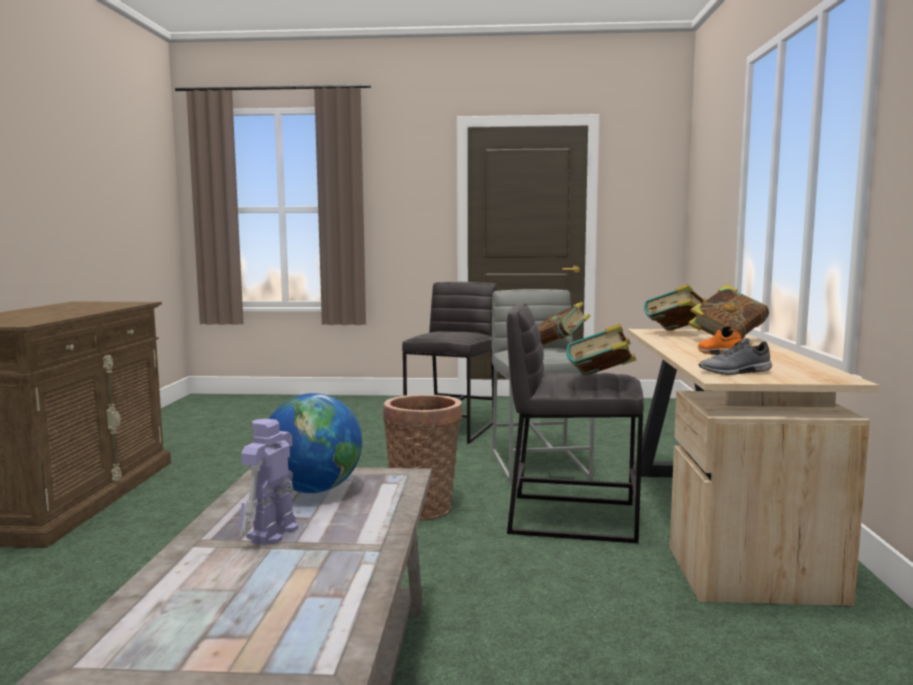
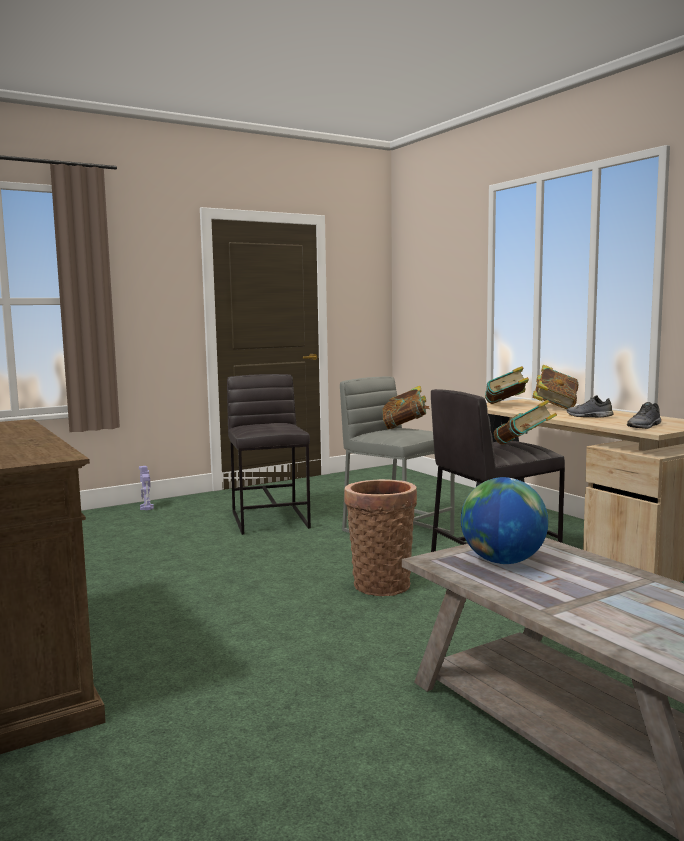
camera: 35 degrees left, 0 degrees up
toy robot [239,419,298,545] -> toy robot moved to [139,466,154,510]
orange shoe [698,326,742,355] -> grey shoe [566,395,613,418]

